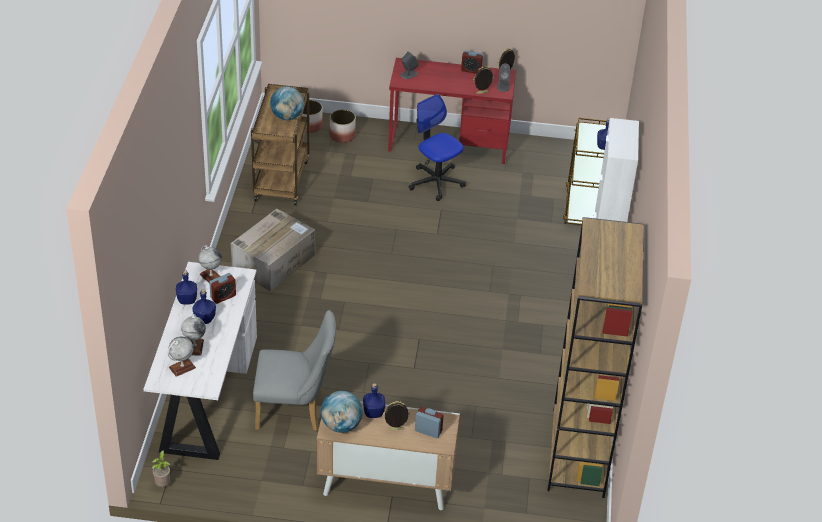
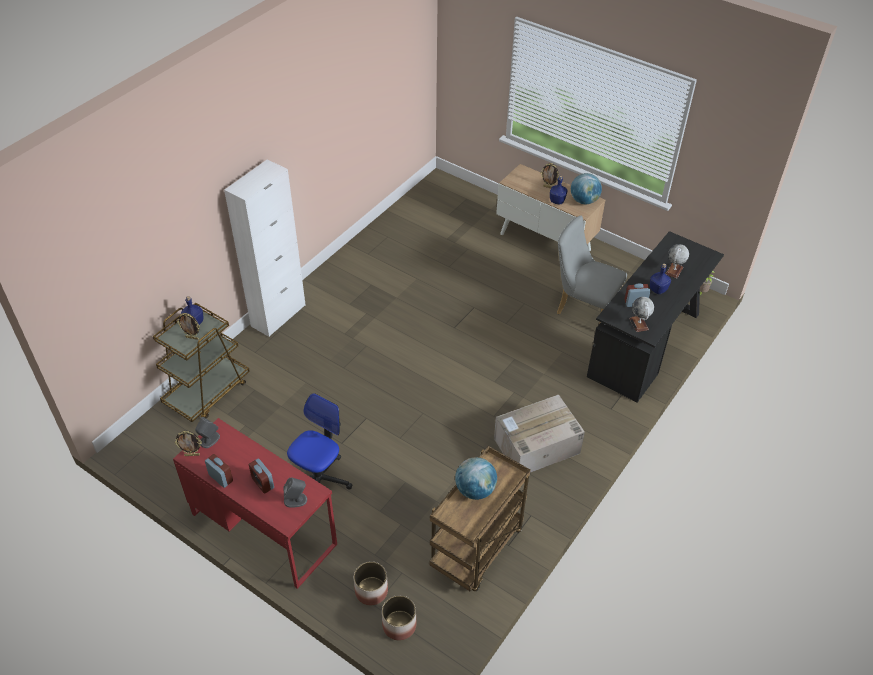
camera: 150 degrees left, 5 degrees up
white desk [144,262,257,460] -> black desk [587,231,724,403]
globe [168,336,196,377] -> none
blue bottle [176,271,197,305] -> none
office chair [409,94,466,201] -> office chair turned 135 degrees counterclockwise [287,393,353,507]
alarm clock [415,407,443,438] -> alarm clock moved to [249,458,274,494]
picture frame [473,66,494,94] -> picture frame moved to [177,313,200,340]
brown bookcase [547,217,644,498] -> none

